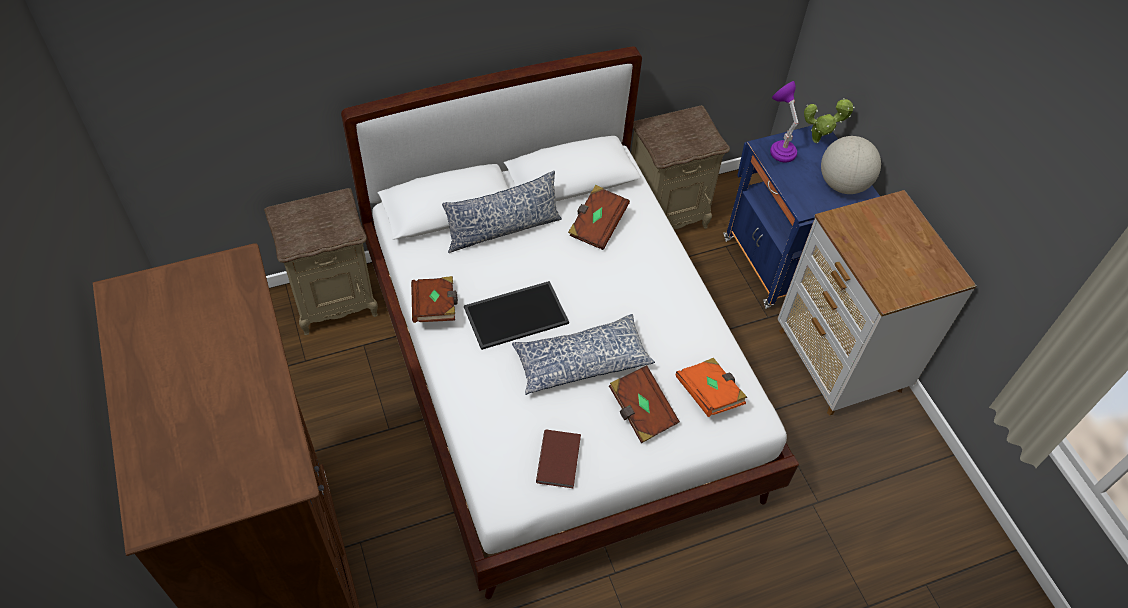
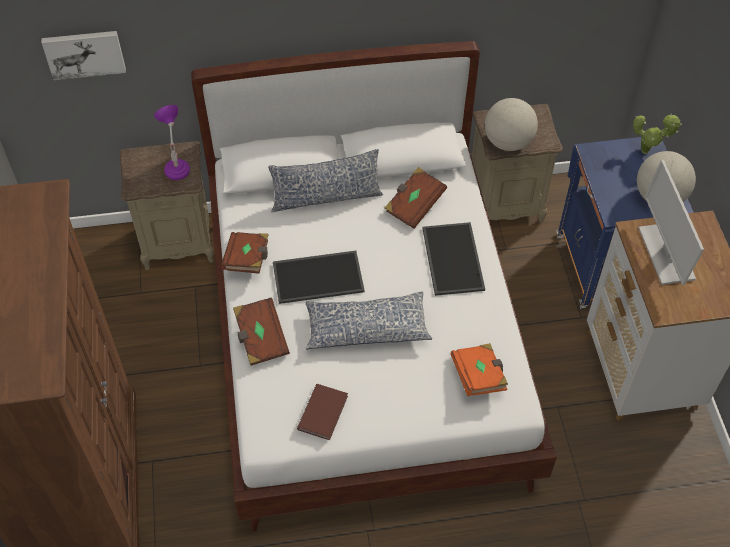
camera: 15 degrees right, 0 degrees up
brown book [609,365,680,443] -> brown book moved to [233,298,290,366]
purple table lamp [770,81,798,163] -> purple table lamp moved to [154,105,190,180]
none -> picture [42,31,126,80]
none -> tray [422,222,485,296]
none -> globe [485,98,538,151]
none -> monitor [638,160,704,285]

